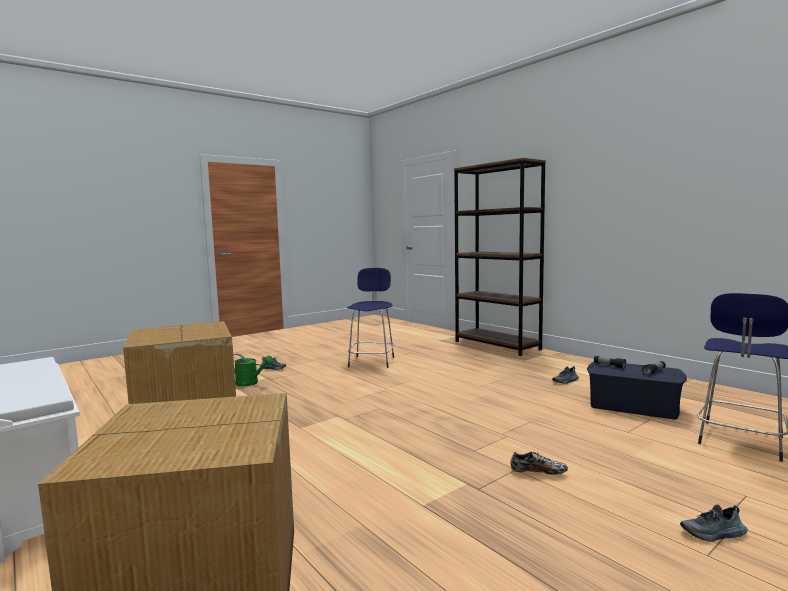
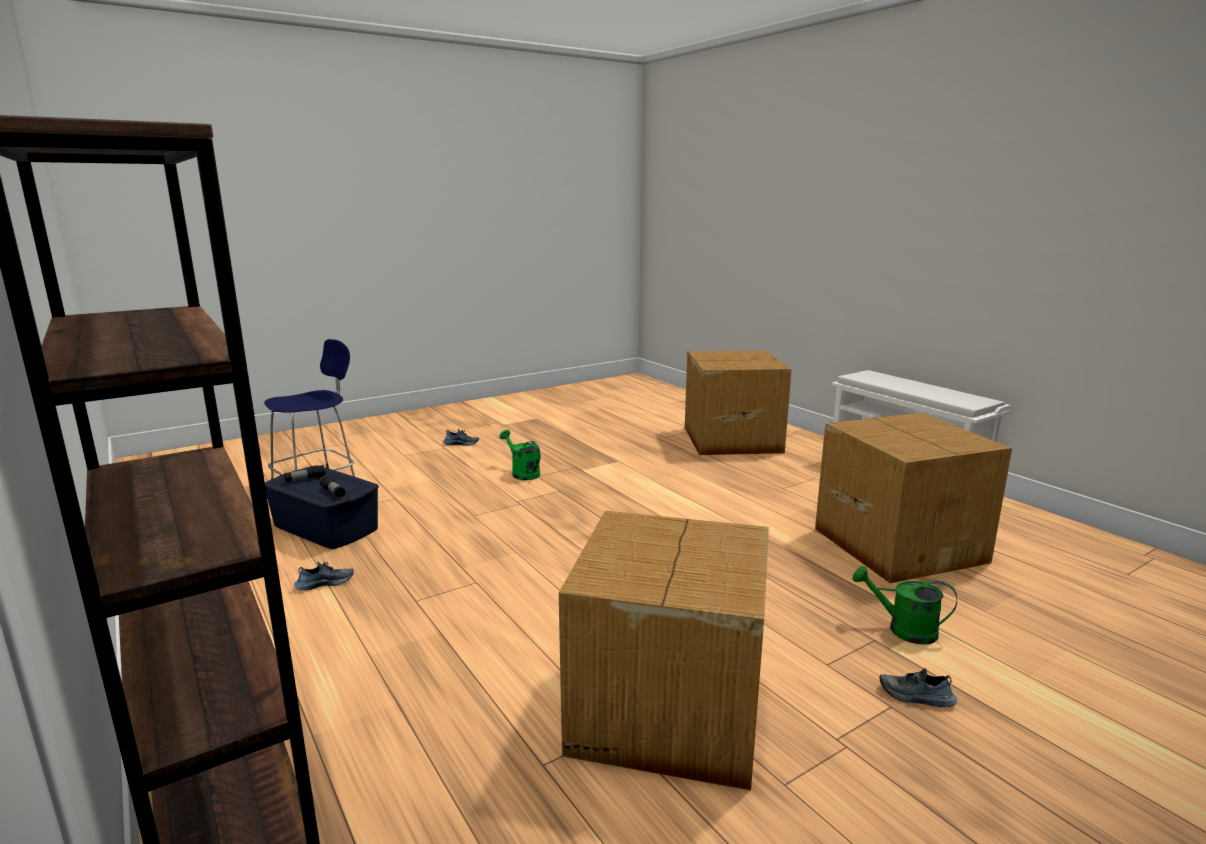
camera: 175 degrees left, 10 degrees up
blue stool [347,268,395,368] -> cardboard box [559,511,769,790]
shoe [510,452,568,475] -> green watering can [500,430,541,480]

